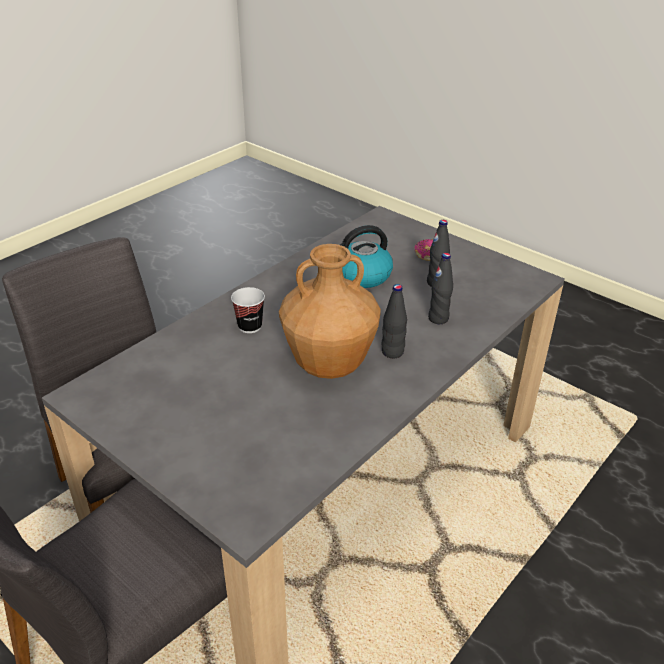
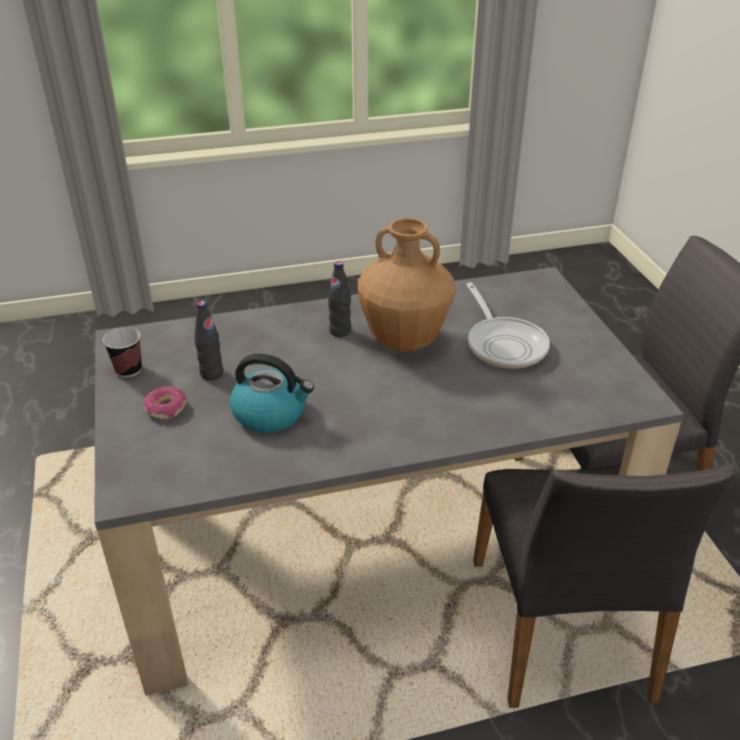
camera: 145 degrees left, 0 degrees up
cup [231,287,265,333] -> cup moved to [103,327,142,378]
black bottle [428,253,453,324] -> none
none -> frying pan [466,282,550,368]

